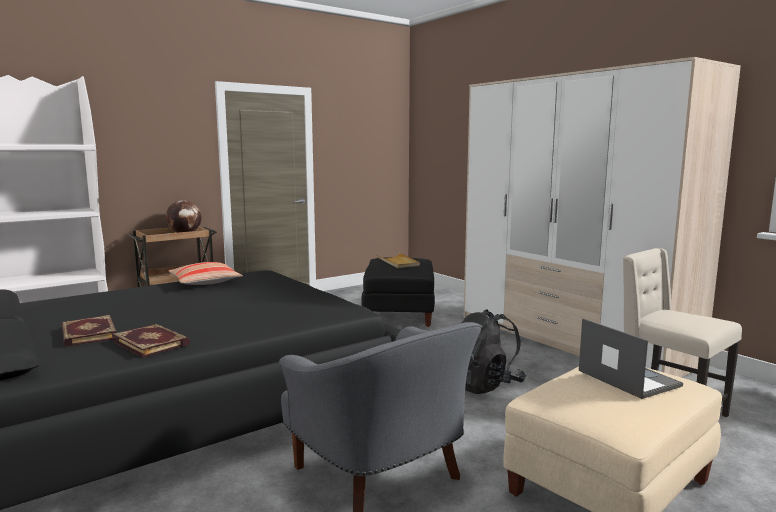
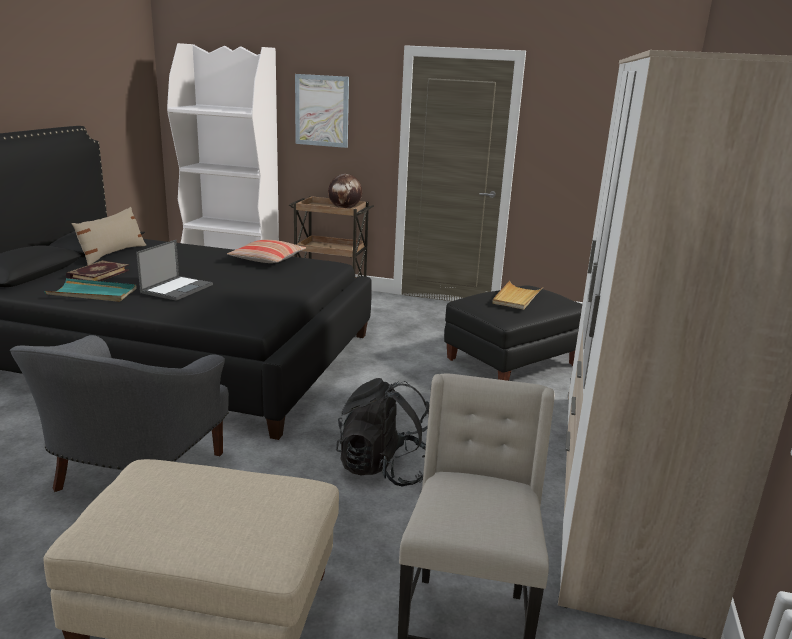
camera: 50 degrees right, 10 degrees up
book [112,324,190,358] -> turquoise tray [44,278,137,302]
laptop [579,318,683,399] -> laptop moved to [136,240,213,301]
none -> beige pillow [72,207,146,265]
none -> picture [295,74,349,148]

